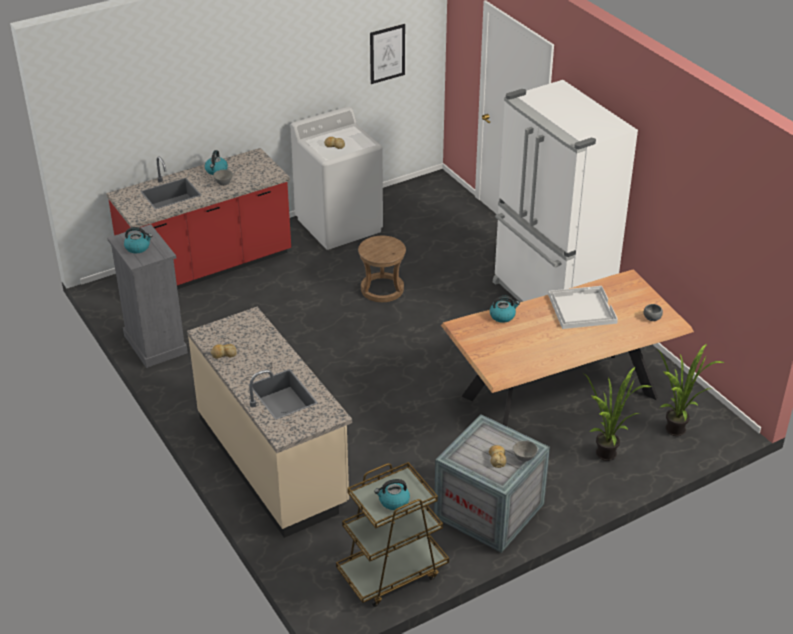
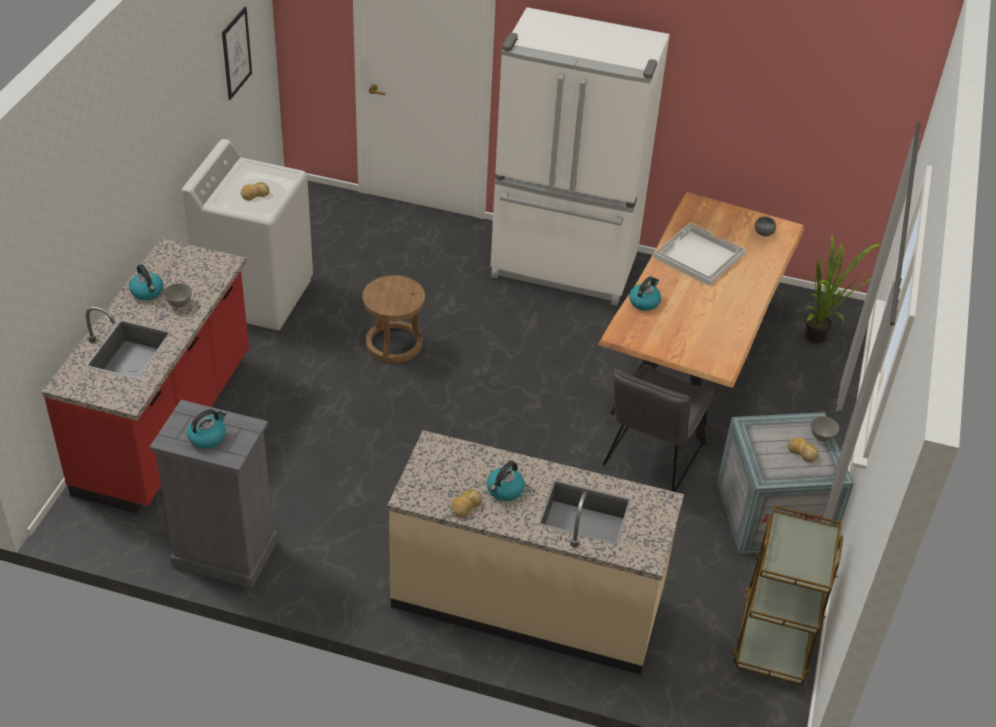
camera: 45 degrees left, 5 degrees up
kettle [374,479,410,510] -> kettle moved to [487,461,525,501]
potted plant [585,366,652,461] -> none
none -> grey chair [603,365,714,492]

